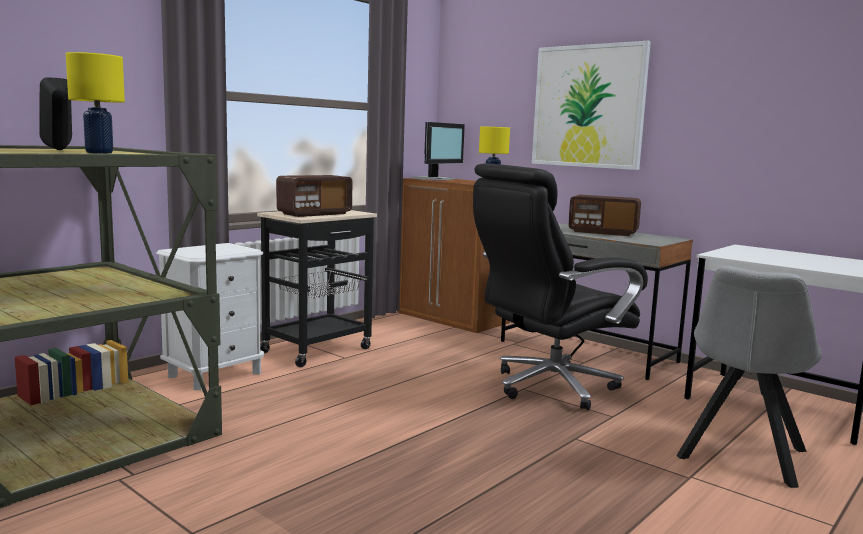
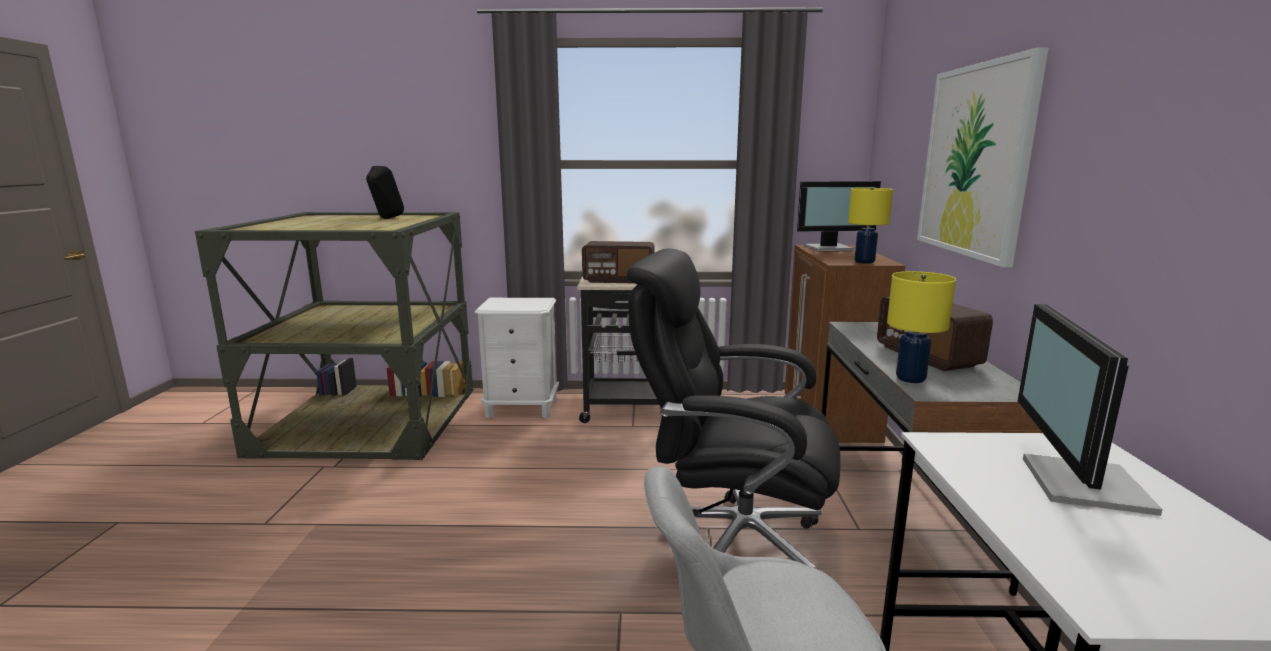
camera: 50 degrees right, 5 degrees up
yellow table lamp [66,52,125,154] -> yellow table lamp moved to [887,271,956,383]
none -> monitor [1018,304,1162,516]

